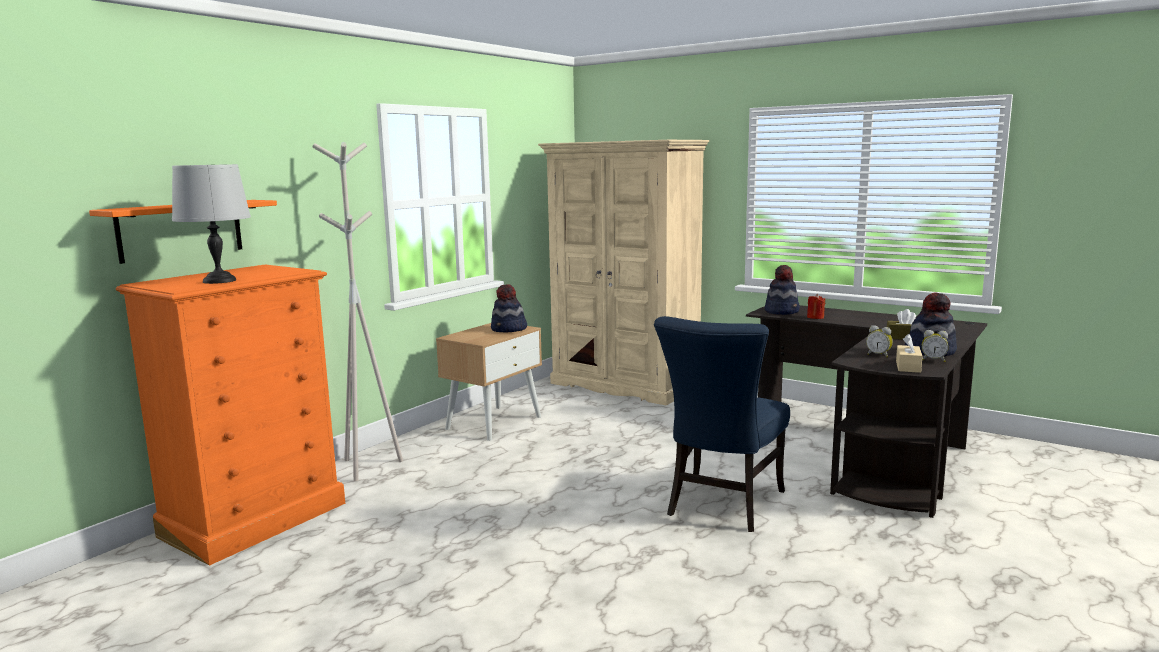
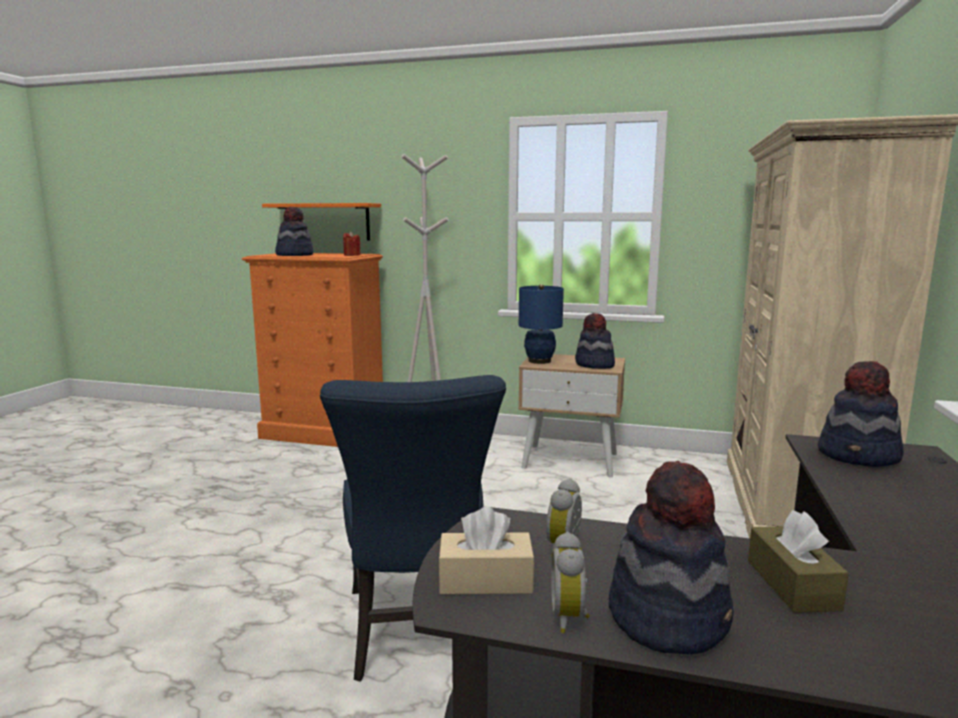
camera: 70 degrees right, 0 degrees up
grey table lamp [172,164,251,284] -> hat [275,207,313,256]
blue chair [654,316,790,532] -> blue chair turned 105 degrees counterclockwise [320,375,506,682]
red candle [807,294,826,319] -> red candle moved to [343,231,361,256]
none -> blue table lamp [519,284,564,364]

